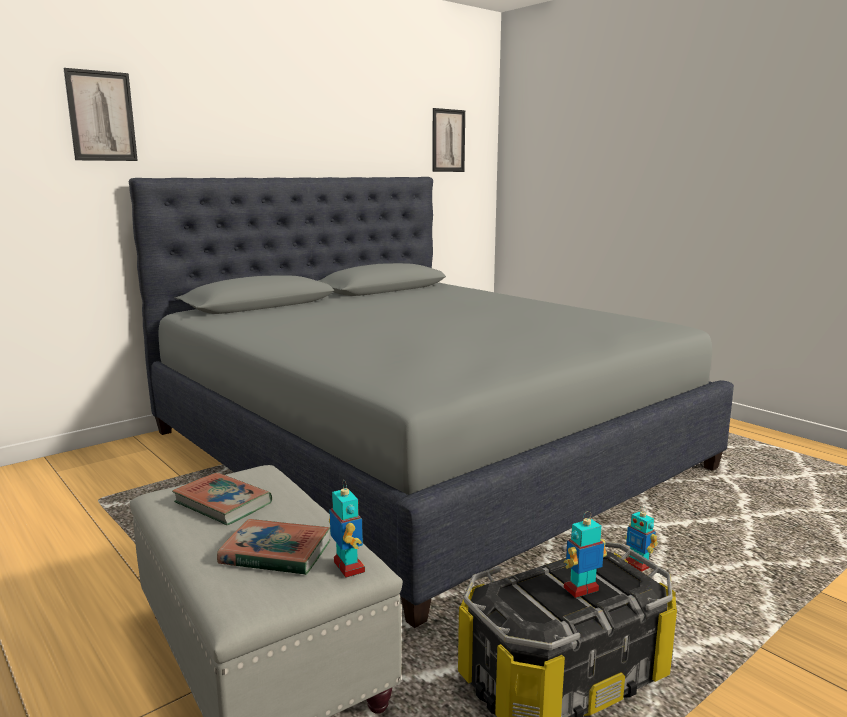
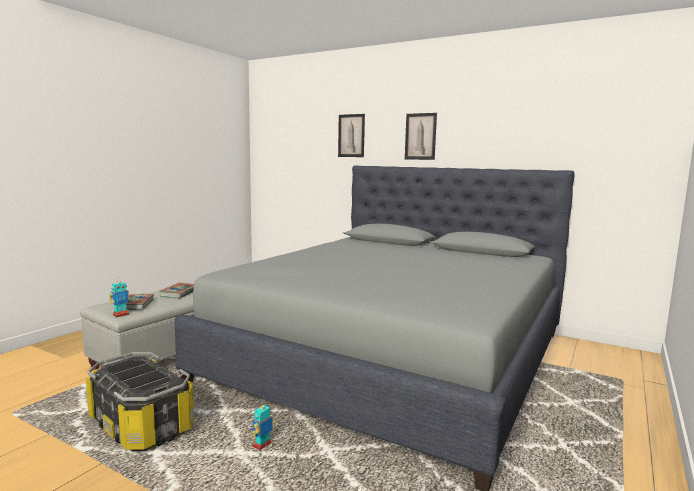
camera: 70 degrees right, 5 degrees down
picture [432,108,465,172] -> picture moved to [405,113,437,160]
toy robot [564,511,607,598] -> none

